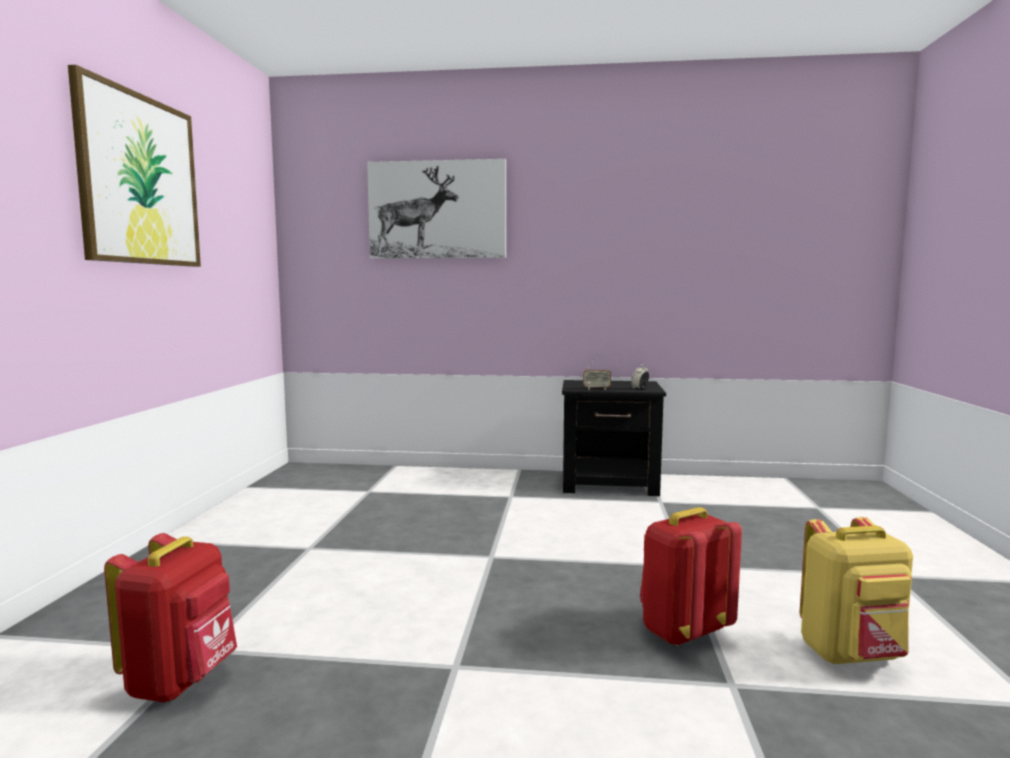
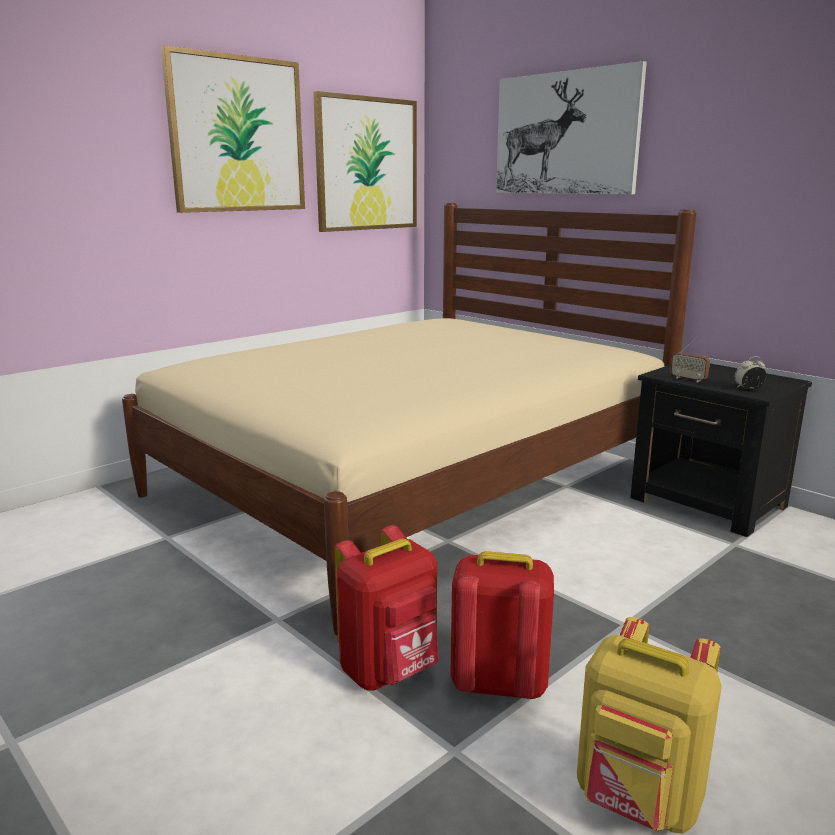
camera: 40 degrees right, 10 degrees up
red backpack [104,533,237,703] -> red backpack moved to [334,525,439,690]
none -> beige bed [122,203,697,636]
none -> picture [313,91,417,232]

